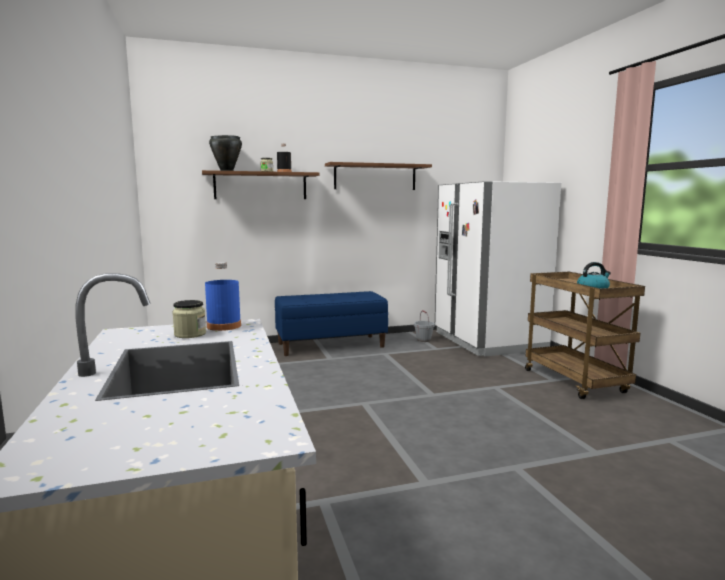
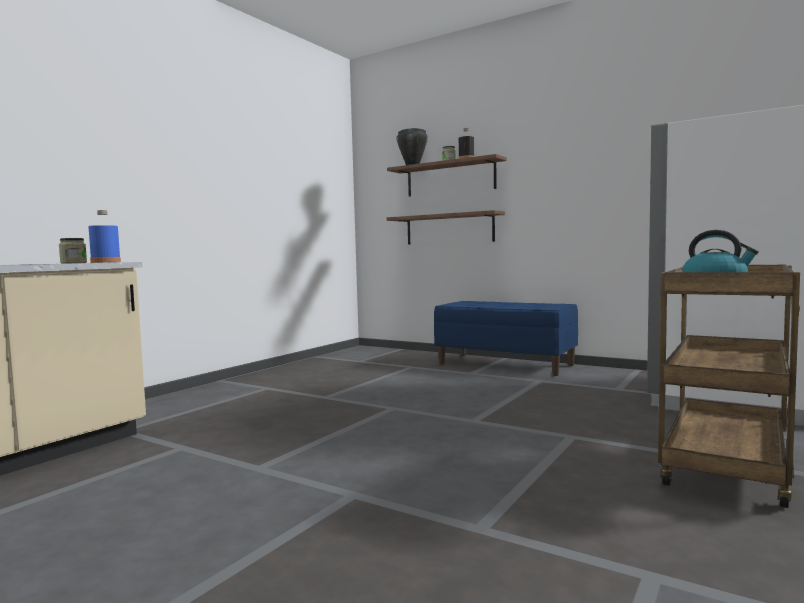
camera: 50 degrees right, 5 degrees down
brown shelf [325,162,432,190] -> brown shelf moved to [387,210,505,245]
grey bucket [414,310,435,342] -> none

